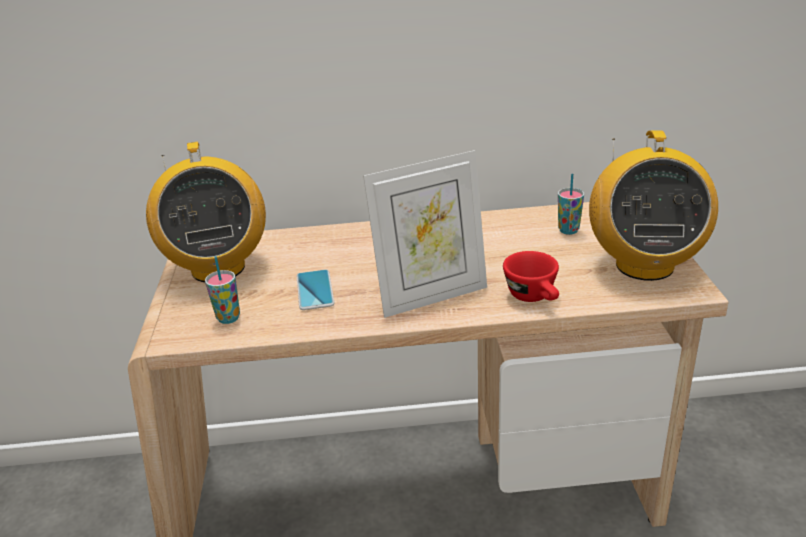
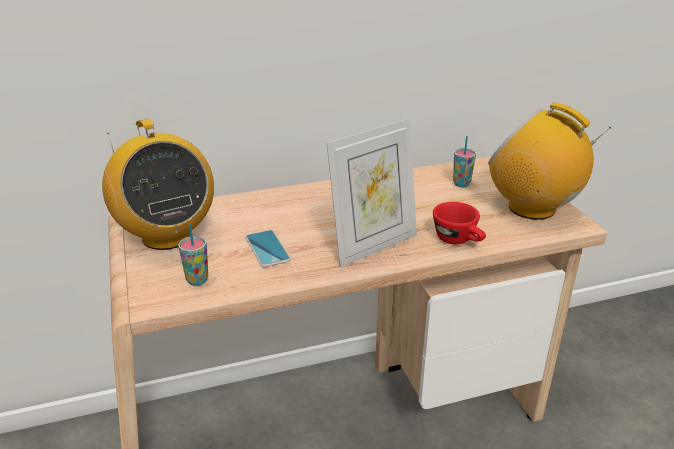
camera: 15 degrees left, 0 degrees up
radio [589,130,718,281] -> radio turned 135 degrees clockwise [488,103,611,220]

